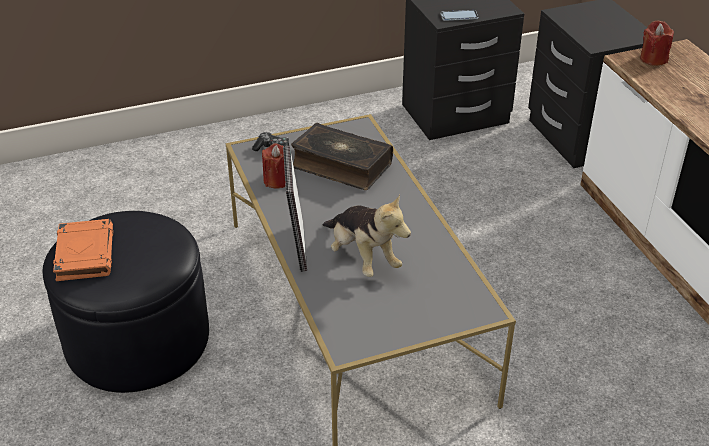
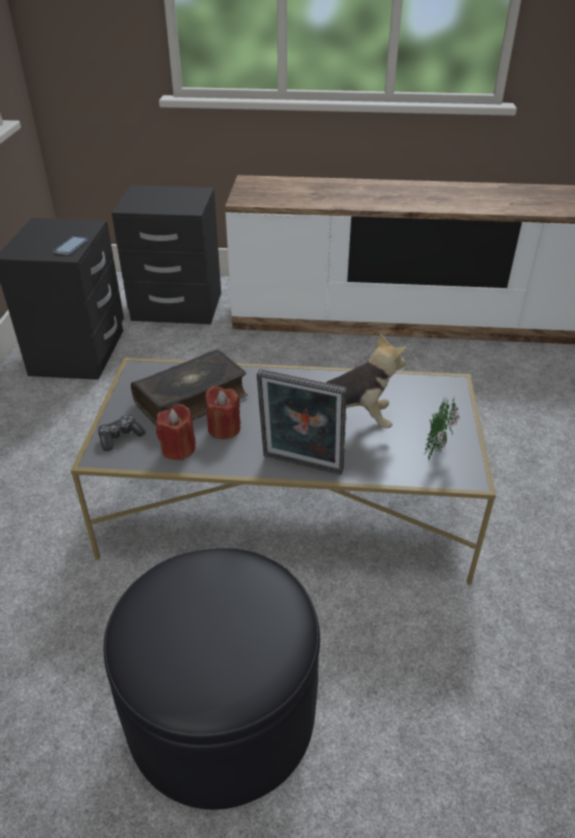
camera: 65 degrees left, 0 degrees up
orange book [53,219,113,281] -> none
red candle [640,20,674,66] -> red candle moved to [205,386,241,439]
none -> potted plant [423,395,459,459]

